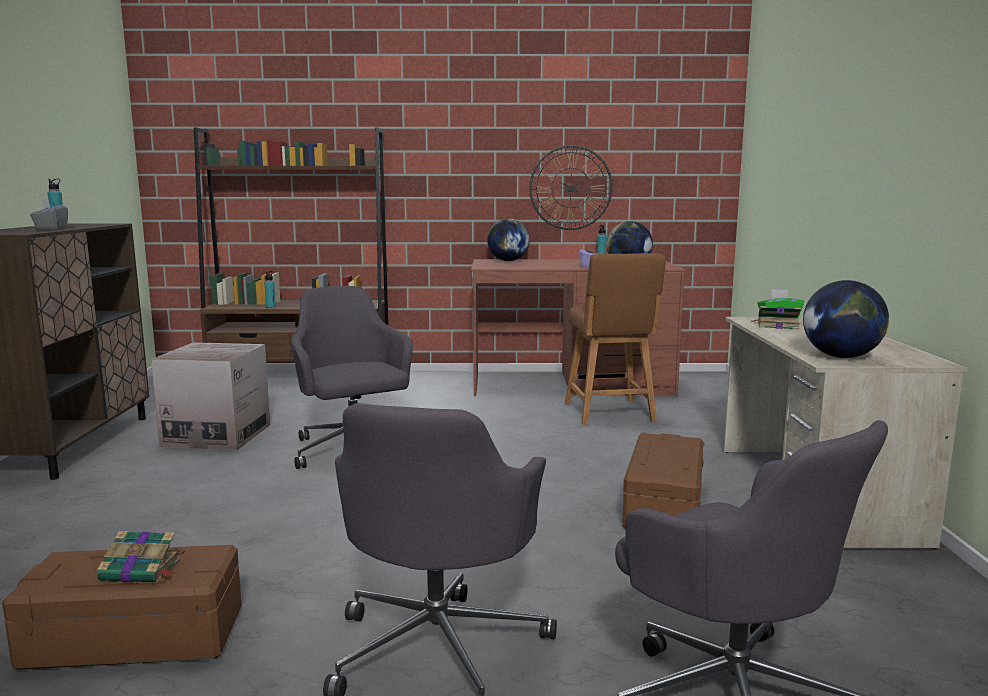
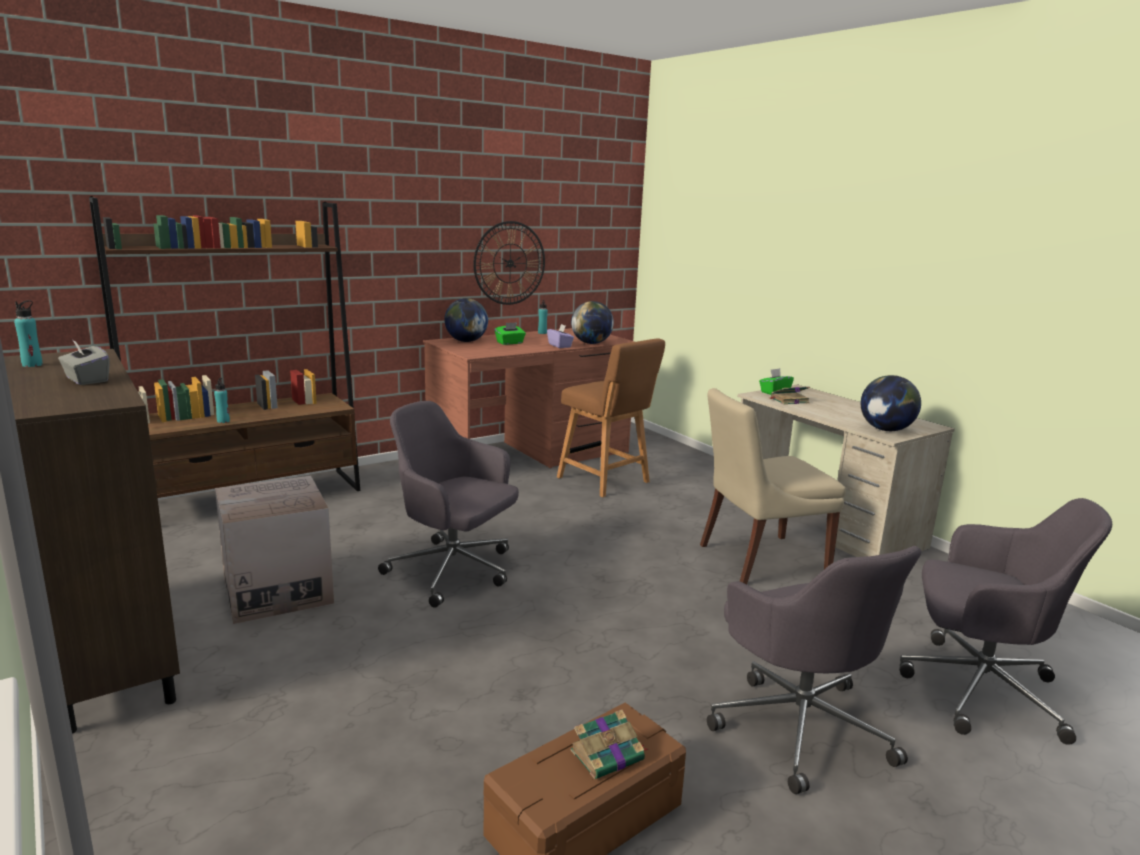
camera: 35 degrees left, 5 degrees up
brown storage box [622,433,704,528] -> beige chair [700,388,846,585]
none -> green tissue box [495,322,526,345]

